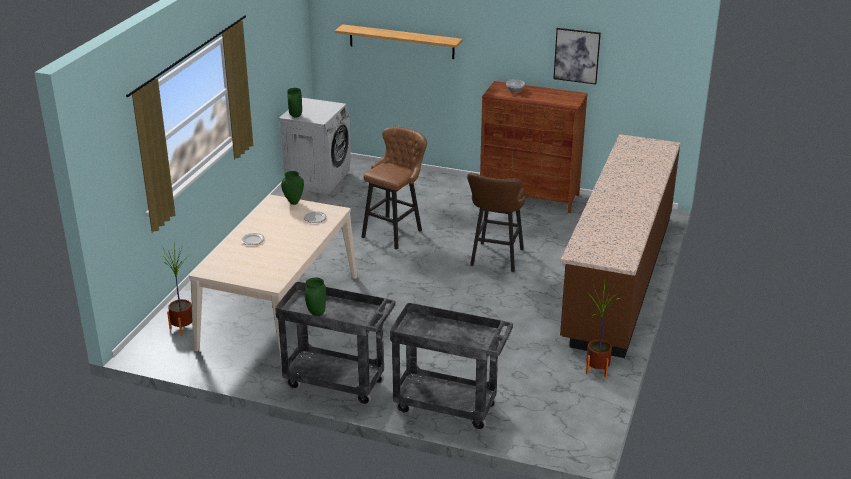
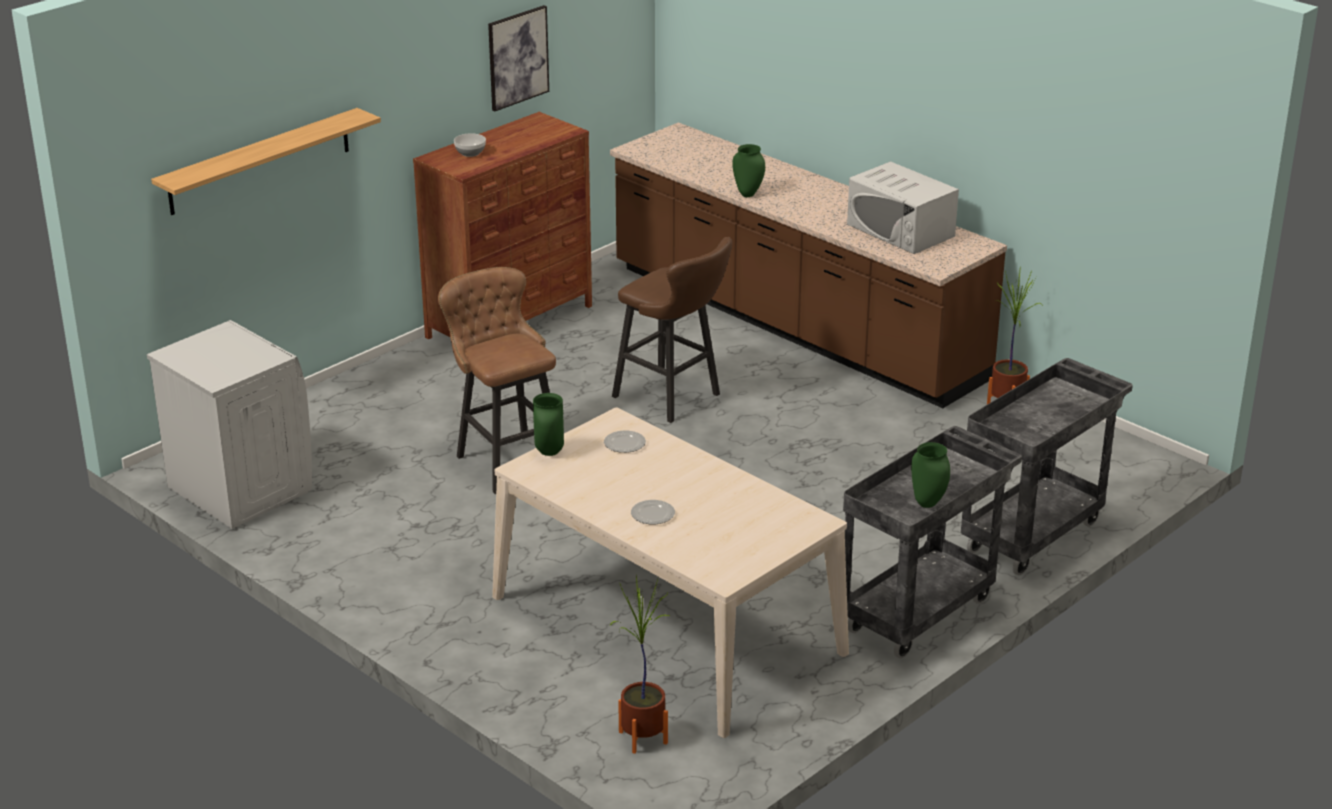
camera: 65 degrees left, 0 degrees up
green vase [287,88,302,117] -> green vase moved to [732,144,765,197]
none -> white microwave [847,161,959,254]

